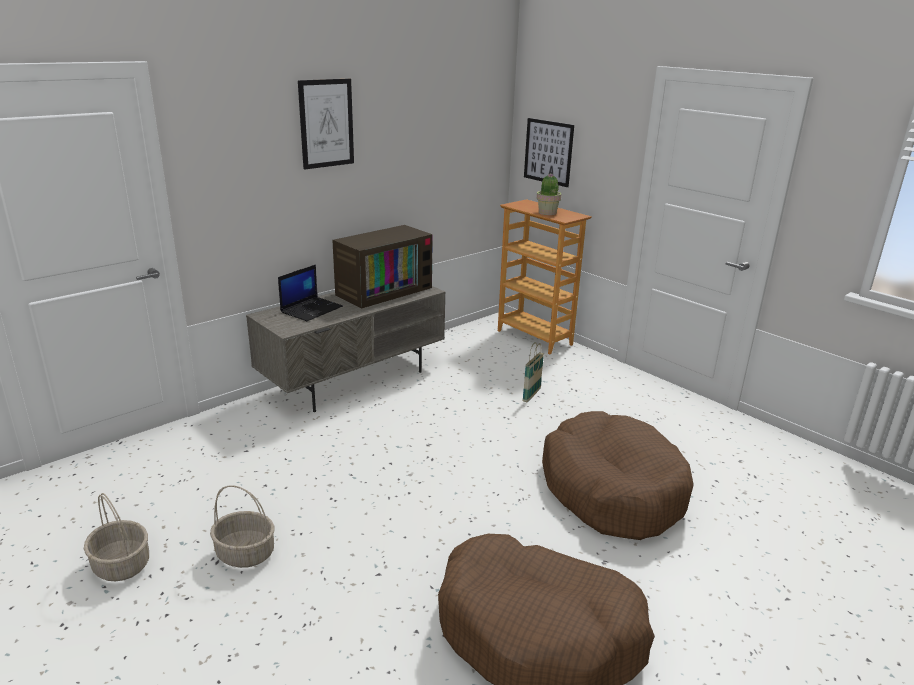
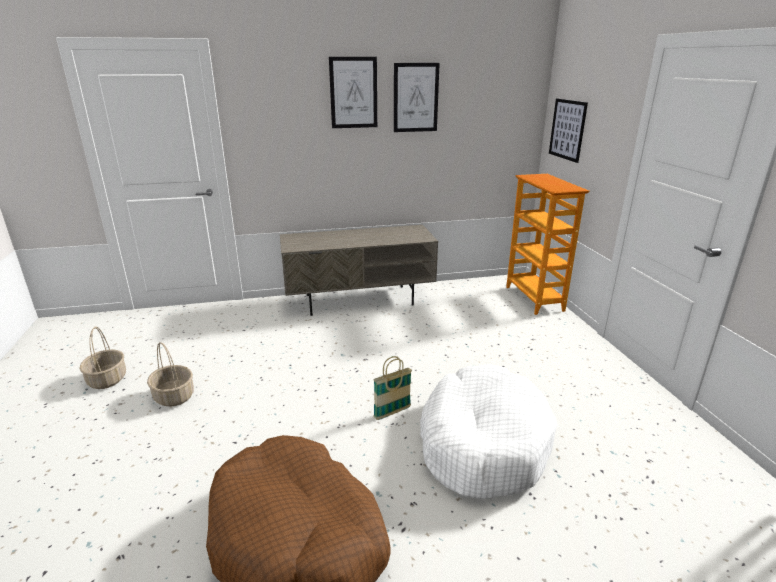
camera: 30 degrees right, 0 degrees up
laptop [278,264,343,321] -> none
television [332,225,433,309] -> none
basket [522,342,544,402] -> basket moved to [373,356,412,420]
potted plant [537,173,562,215] -> none
brown dog bed [542,411,694,540] -> white dog bed [420,364,557,500]
none -> picture [394,63,440,132]

